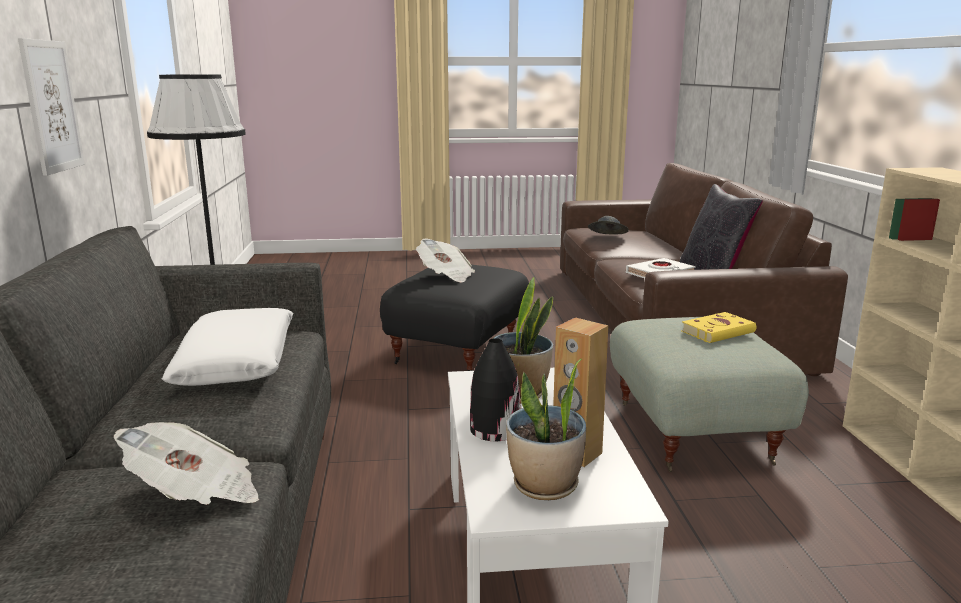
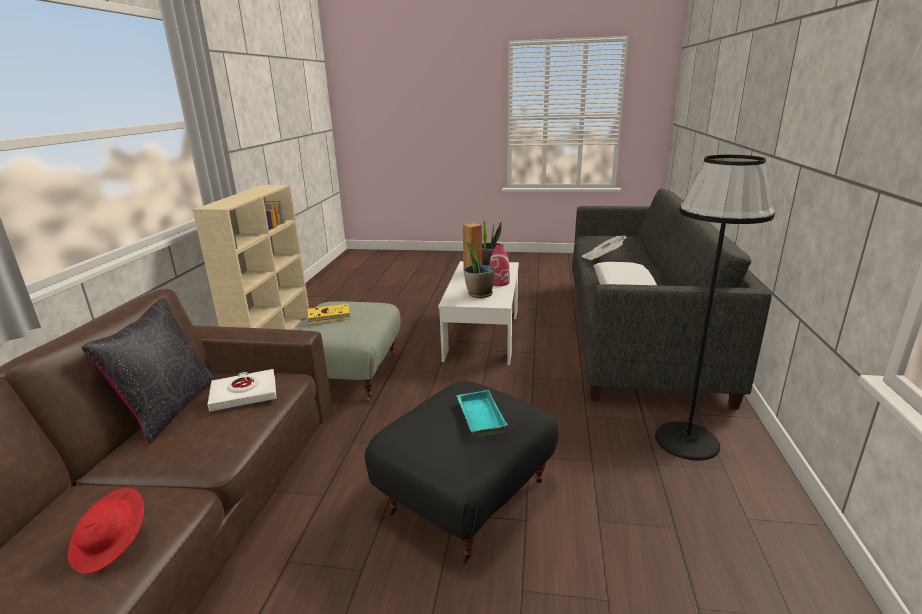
camera: 165 degrees left, 5 degrees up
picture [18,38,85,176] -> none
newspaper [416,239,475,283] -> turquoise tray [456,390,508,437]
black vase [470,338,520,441] -> red vase [489,244,510,286]
grey hat [588,216,629,235] -> red hat [68,488,144,574]

